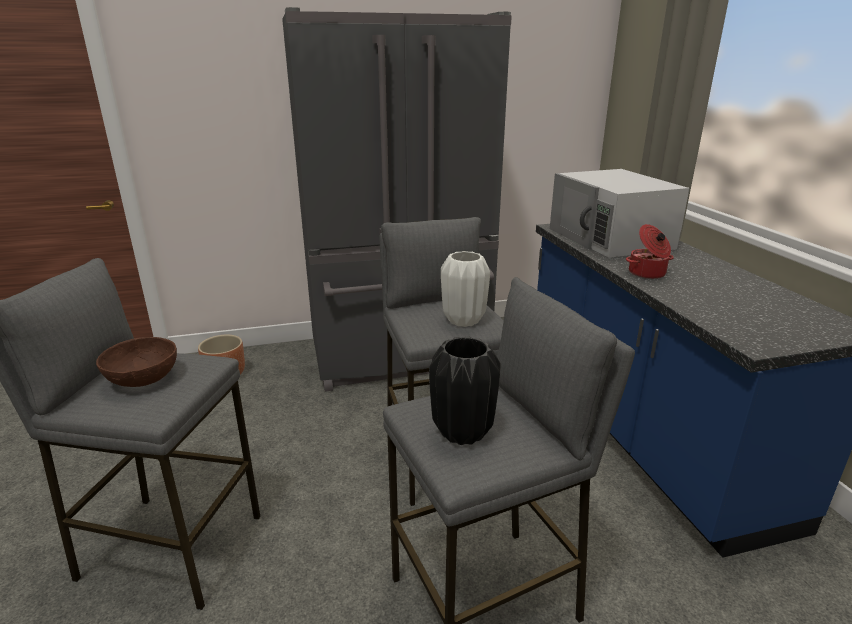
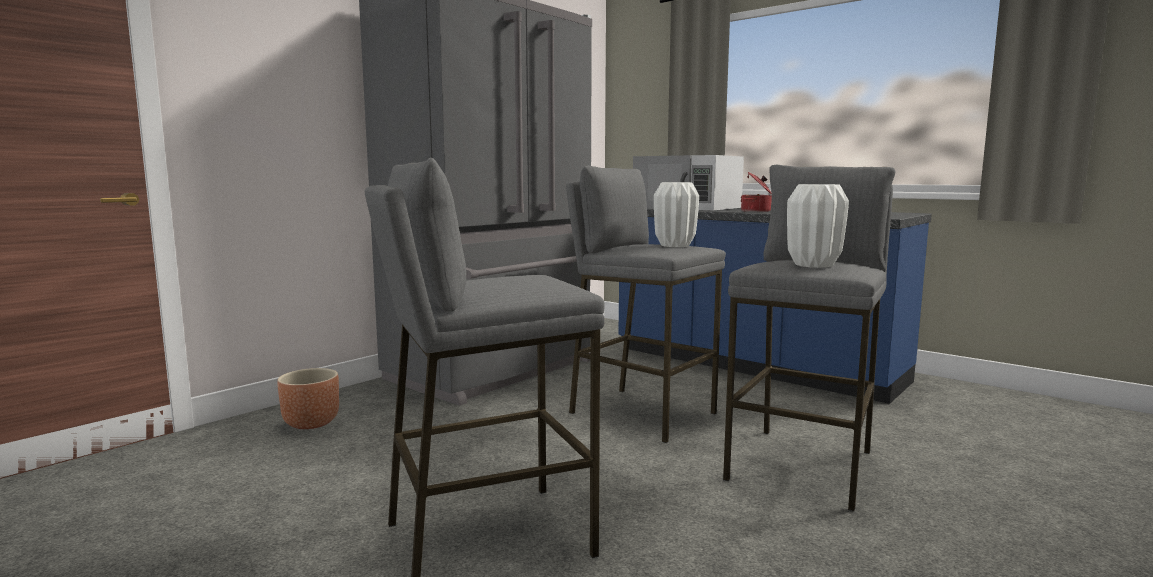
camera: 35 degrees left, 15 degrees down
brown bowl [96,337,177,387] -> none
black vase [429,336,501,445] -> white vase [787,184,849,268]

